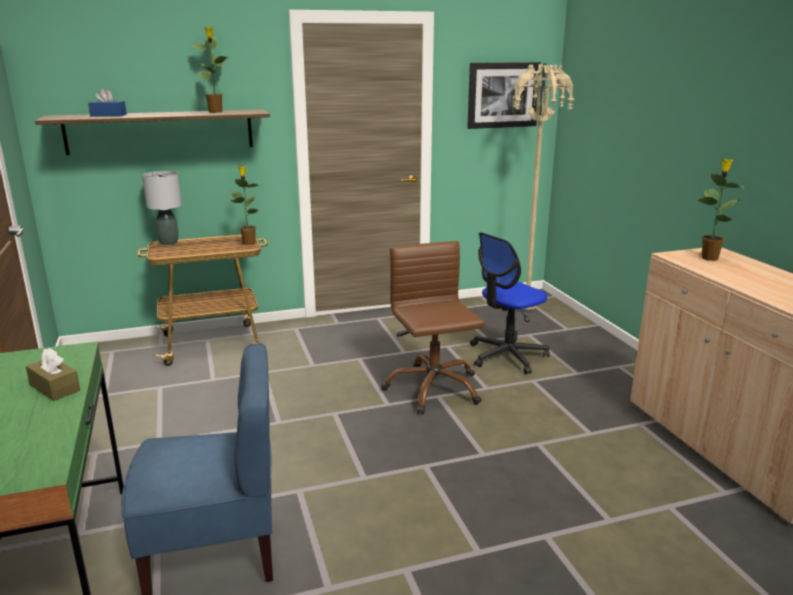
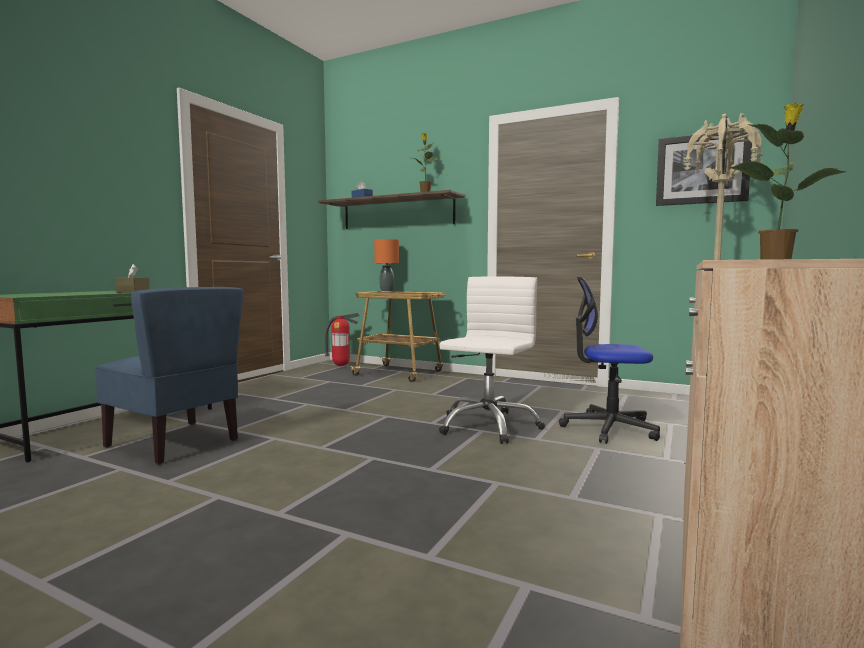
camera: 45 degrees right, 15 degrees down
grey table lamp [142,171,182,245] -> orange table lamp [374,239,399,292]
potted plant [230,166,262,245] -> none
brown office chair [381,241,485,414] -> white office chair [439,276,545,444]
none -> fire extinguisher [325,313,360,366]

